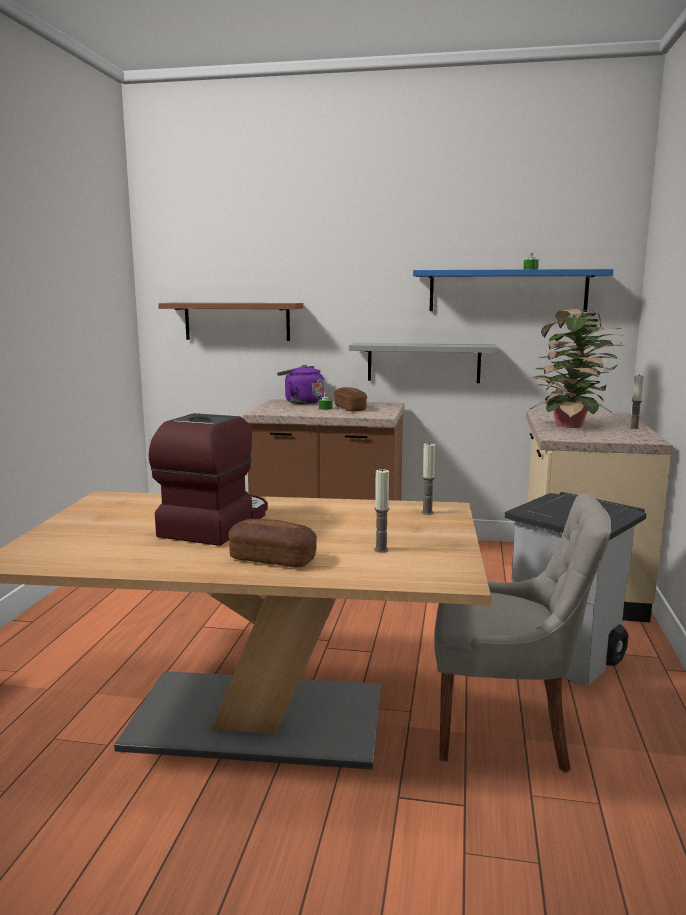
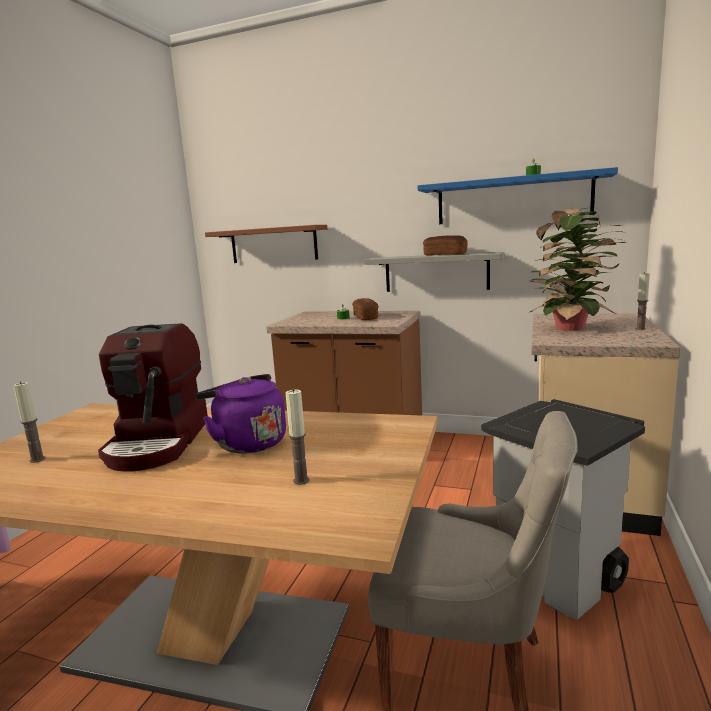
camera: 10 degrees right, 0 degrees up
coffee machine [148,413,268,546] -> coffee machine turned 150 degrees clockwise [98,323,208,472]
bread [228,519,317,567] -> bread moved to [423,235,468,256]
purple kettle [277,365,324,404] -> purple kettle moved to [196,374,286,453]
candle [421,442,435,515] -> candle moved to [13,382,45,463]

